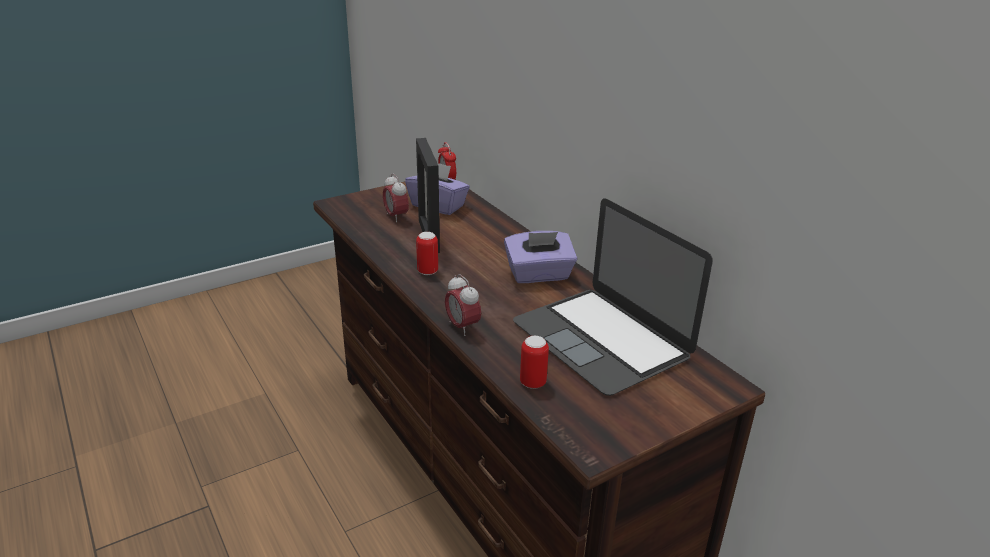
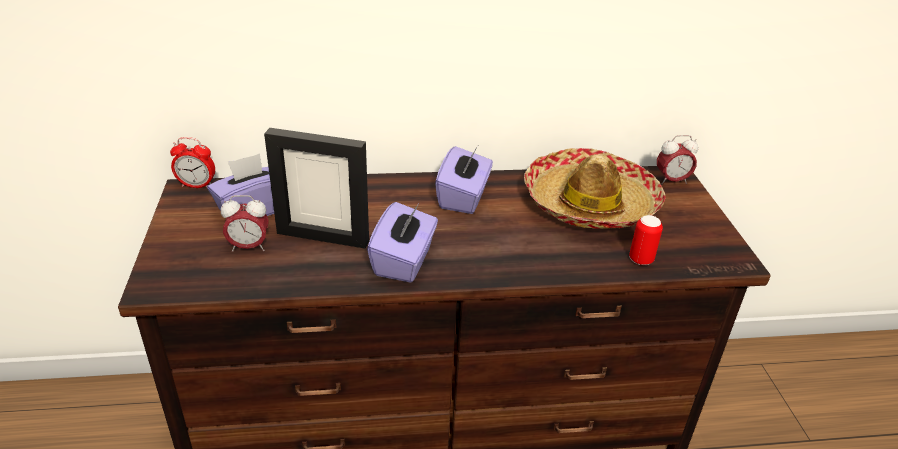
camera: 65 degrees left, 5 degrees up
can [416,232,438,275] -> purple tissue box [367,202,438,283]
alarm clock [445,274,481,336] -> alarm clock moved to [657,135,698,185]
laptop [513,198,713,396] -> hat [524,148,666,229]

